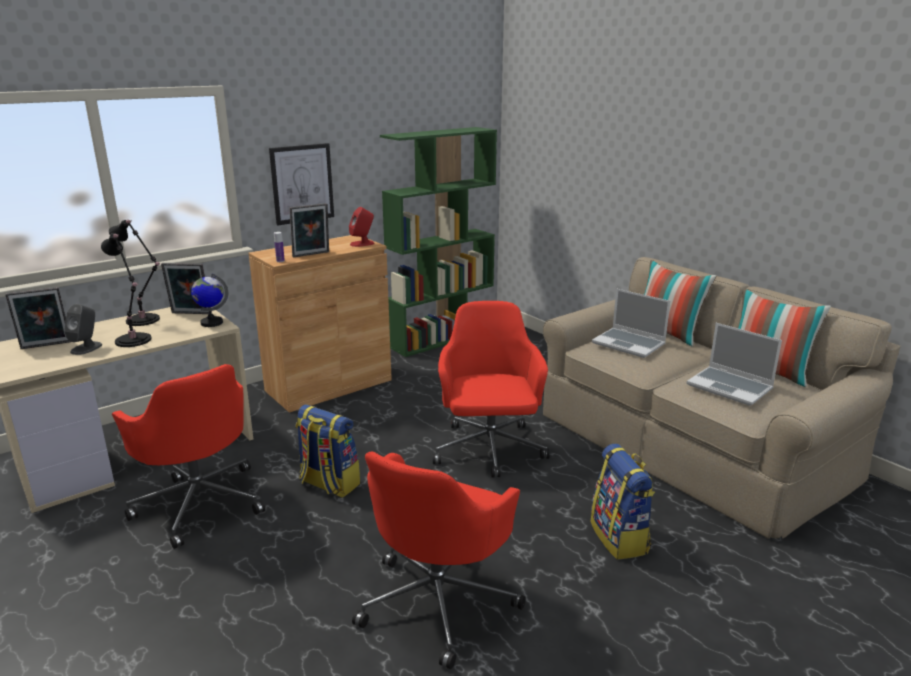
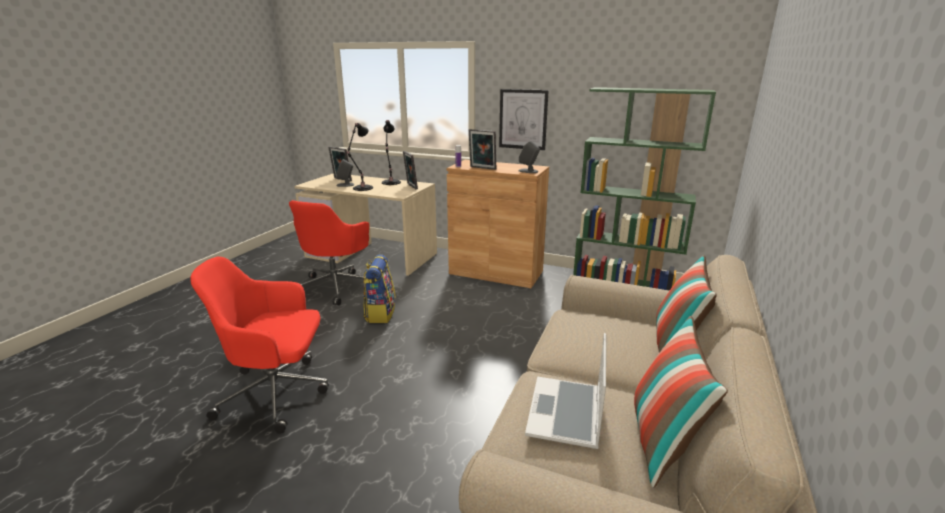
camera: 60 degrees right, 0 degrees up
globe [191,273,228,327] -> none
red speaker [349,207,375,247] -> grey speaker [519,141,540,173]
red office chair [433,301,550,477] -> none
backpack [591,444,655,560] -> none
laptop [592,288,670,358] -> none

